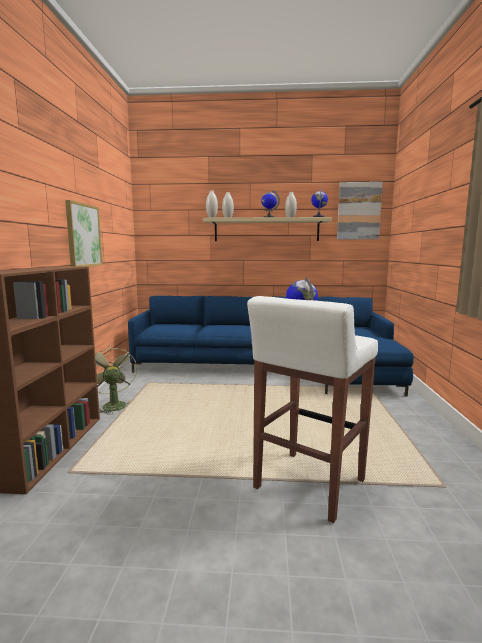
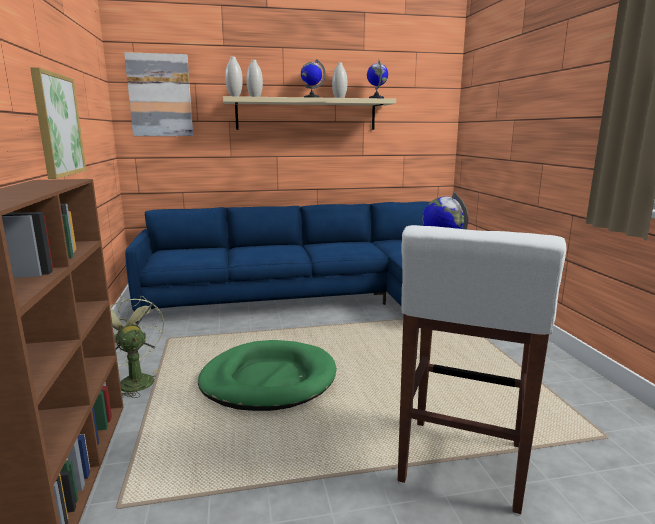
camera: 15 degrees left, 5 degrees up
picture [337,182,383,239] -> picture moved to [124,52,193,136]
none -> green dog bed [198,340,337,411]

